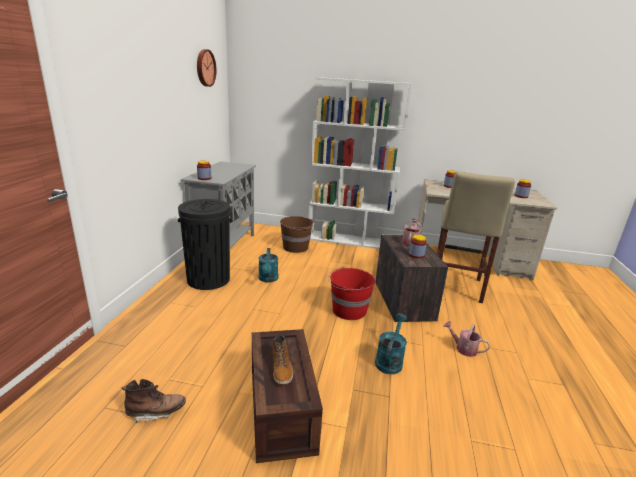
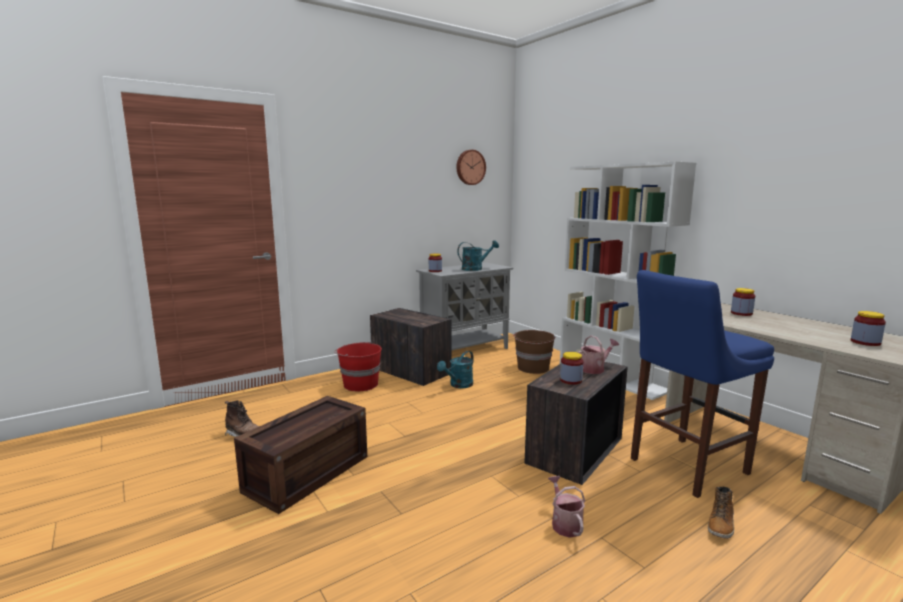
camera: 45 degrees right, 10 degrees down
black trash can [178,199,232,290] -> crate [370,308,451,386]
boot [273,335,293,384] -> boot moved to [708,487,734,539]
red bucket [328,267,375,320] -> red bucket moved to [335,342,382,391]
turquoise watering can [375,314,407,374] -> turquoise watering can moved to [457,240,499,271]
beige stool [437,171,515,303] -> blue stool [631,270,774,498]

